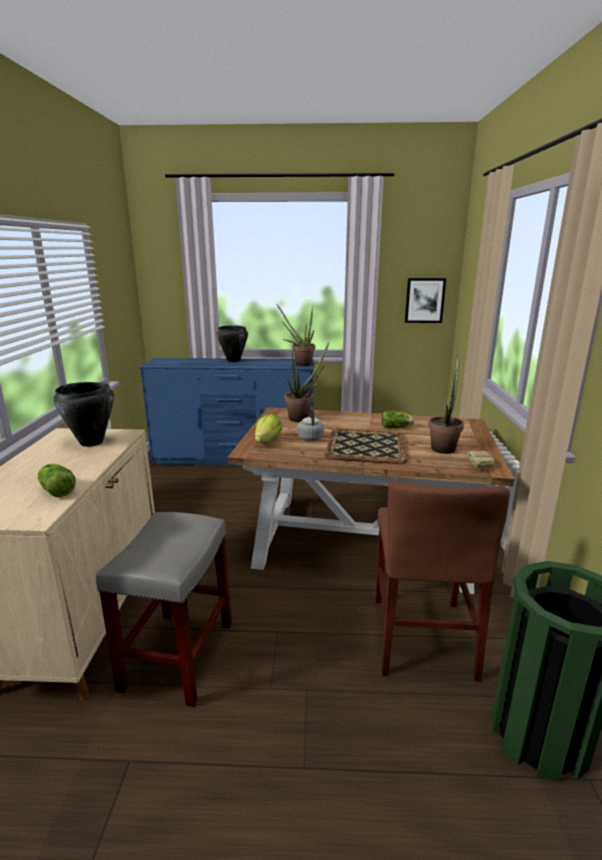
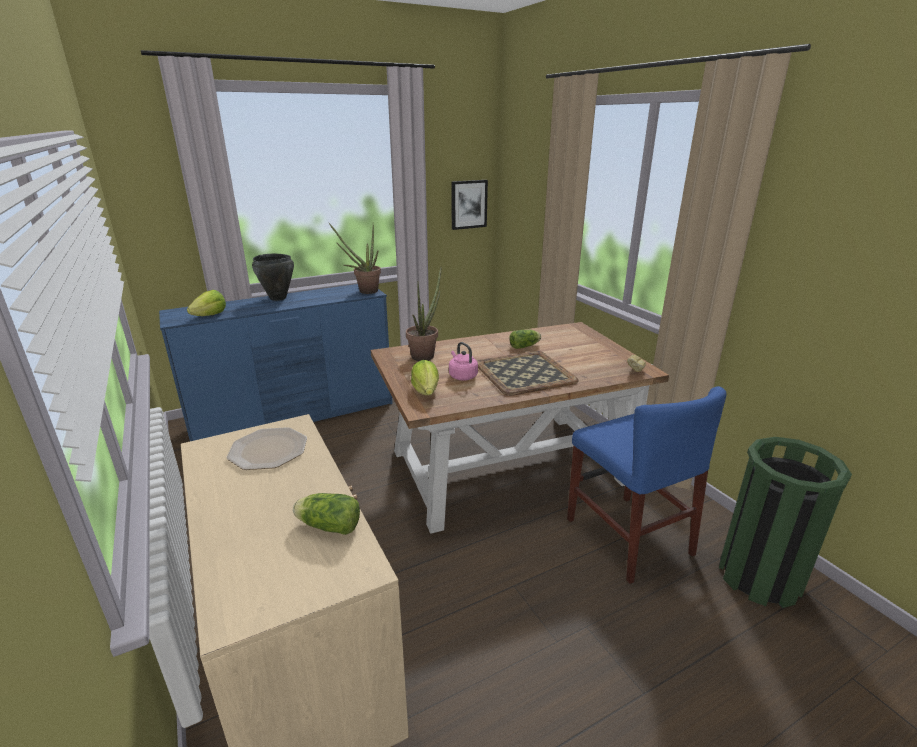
camera: 30 degrees left, 5 degrees up
black cooking pot [54,382,114,447] -> plate [227,427,307,470]
grey stool [96,512,232,707] -> none
grey kettle [297,406,324,441] -> pink kettle [449,342,478,381]
brown chair [376,481,510,682] -> blue chair [567,386,727,584]
potted plant [428,355,464,454] -> none
none -> lettuce [187,290,226,316]

